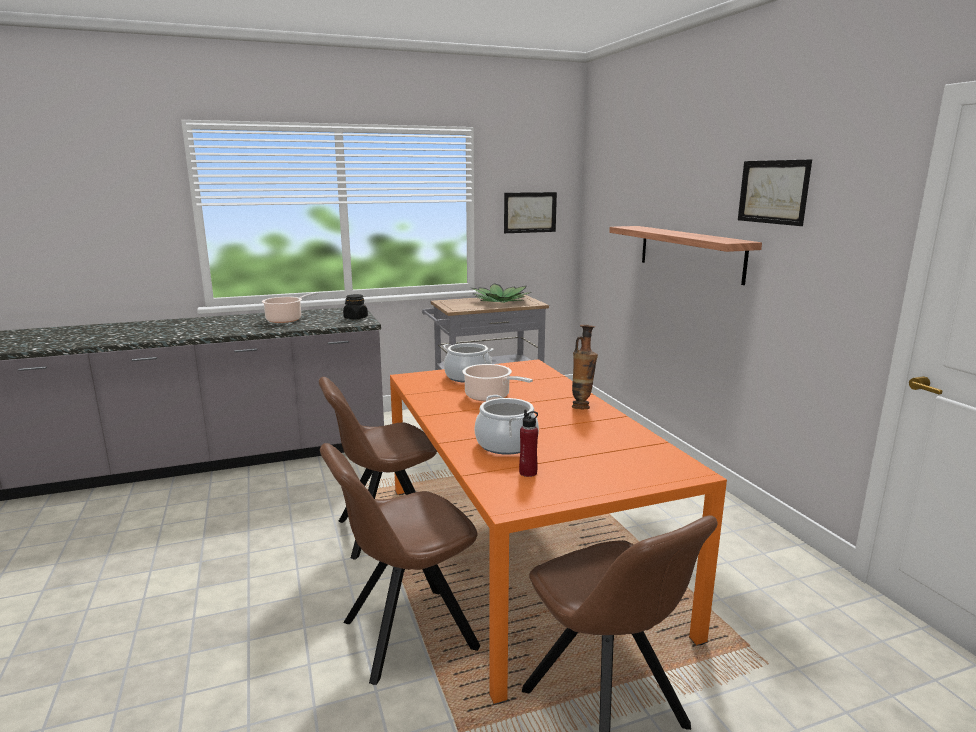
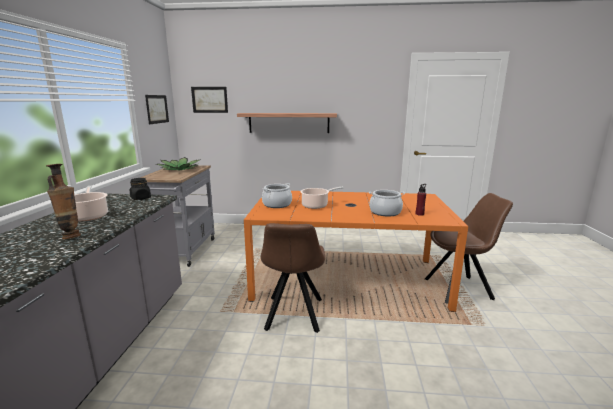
camera: 65 degrees left, 0 degrees up
brown chair [320,443,480,685] -> none
vase [572,325,598,409] -> vase moved to [46,164,81,239]
picture [738,159,812,226] -> picture moved to [191,87,228,113]

